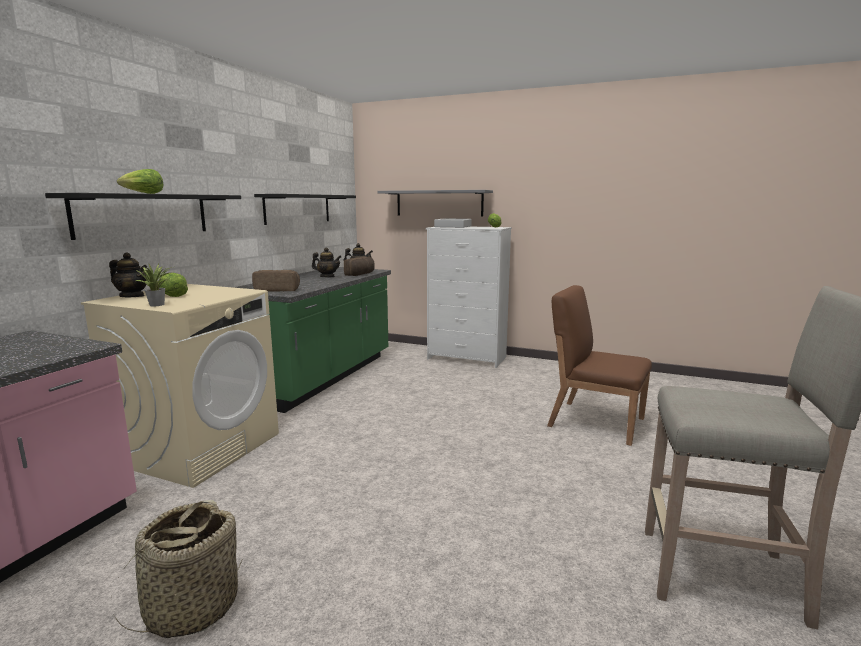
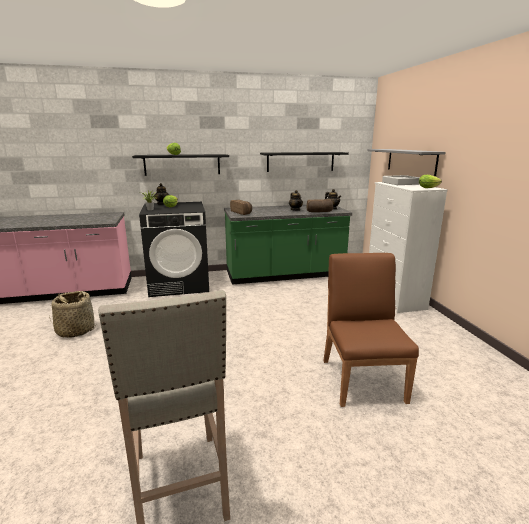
camera: 55 degrees right, 5 degrees up
beige washing machine [81,284,279,488] -> black washing machine [139,202,209,297]

